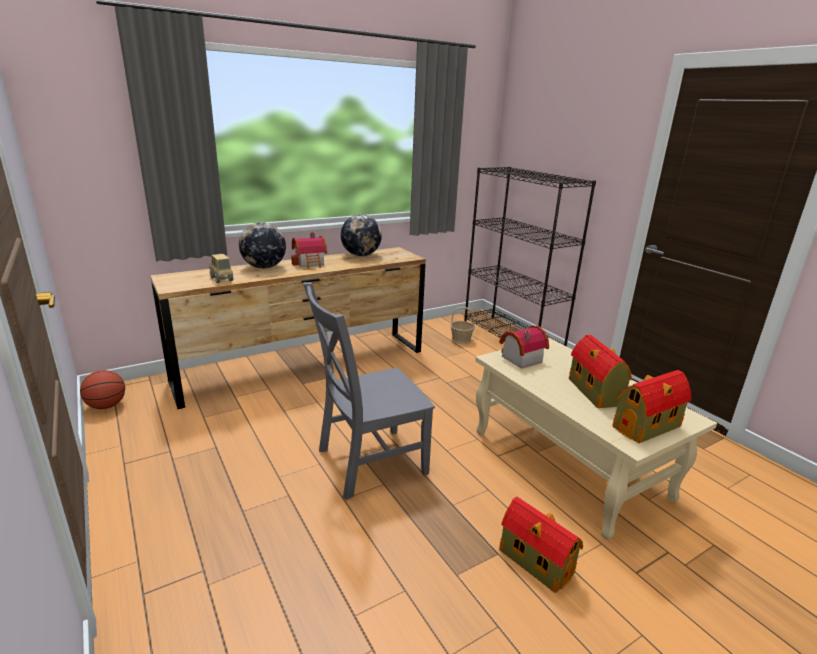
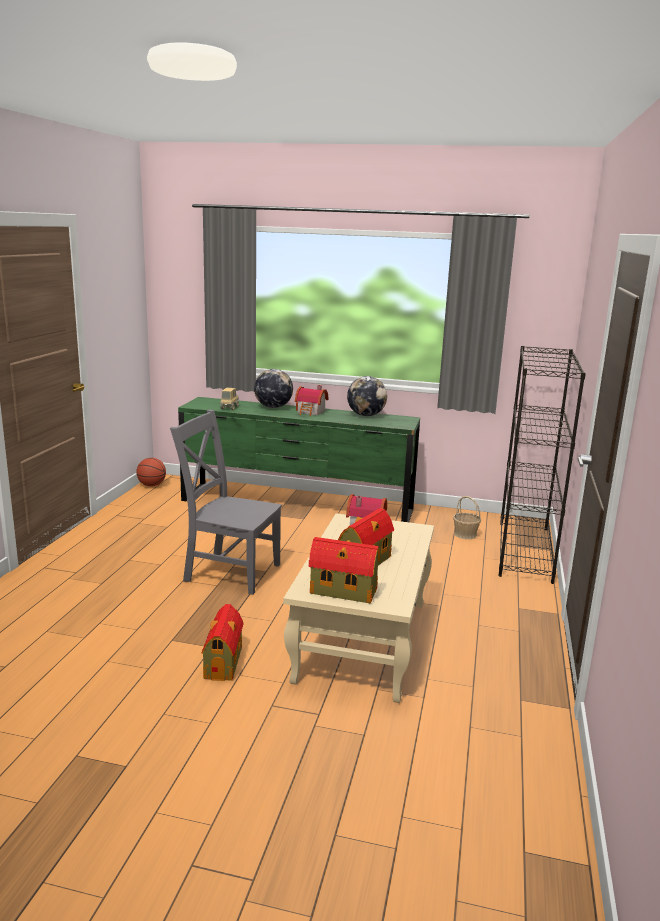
camera: 45 degrees right, 5 degrees down
brown dresser [150,247,426,409] -> green dresser [178,397,420,522]

